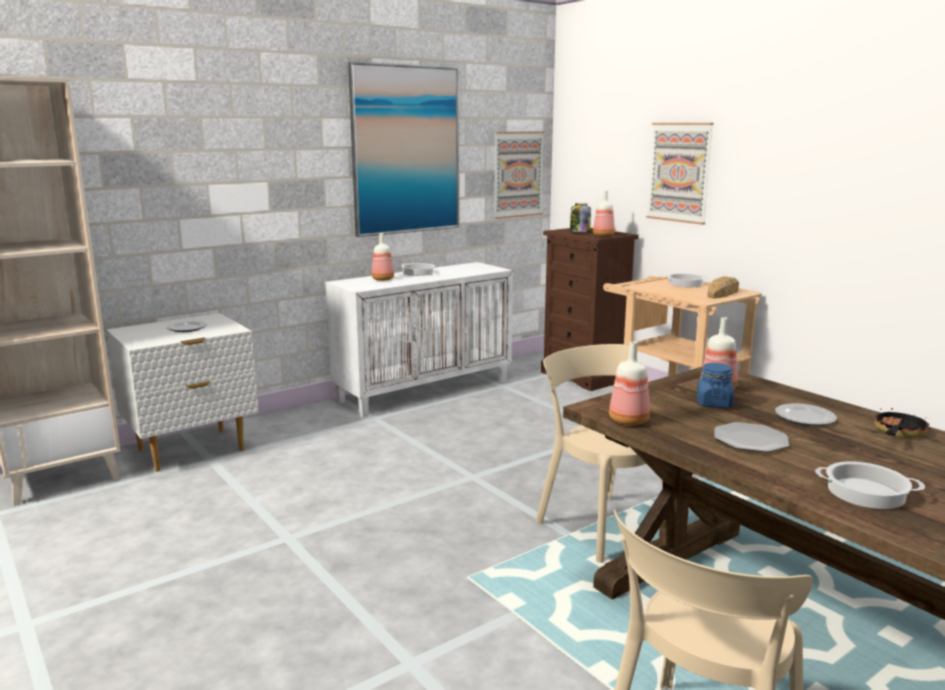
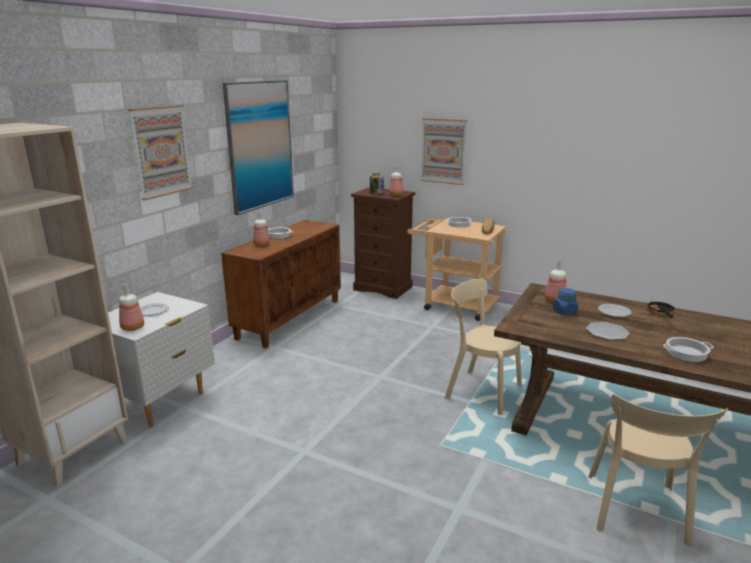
camera: 25 degrees left, 5 degrees up
white cabinet [325,262,513,418] -> brown cabinet [221,220,341,348]
picture [493,131,545,219] -> picture moved to [128,105,193,200]
bottle [609,341,650,426] -> bottle moved to [119,284,144,331]

